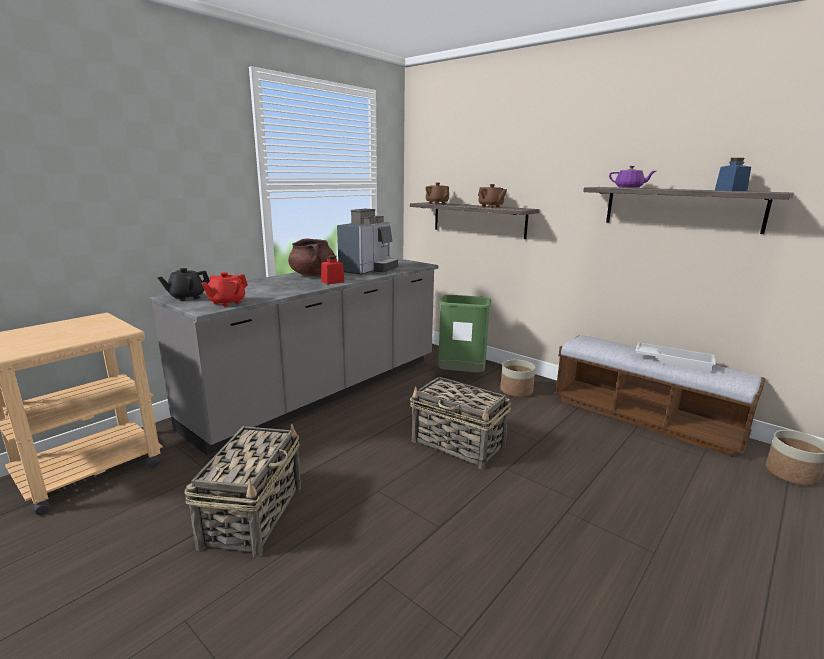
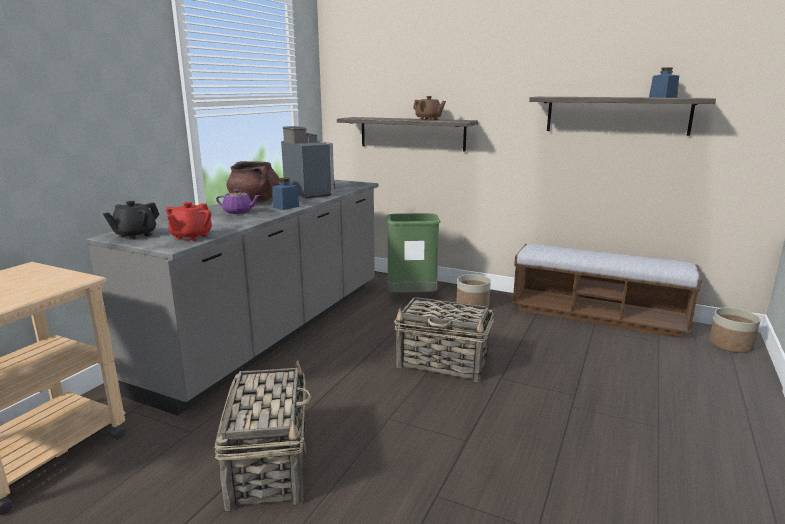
camera: 15 degrees left, 0 degrees up
red jar [321,255,344,284] -> blue jar [272,178,299,210]
coffee machine [337,209,398,275] -> coffee machine turned 45 degrees counterclockwise [281,126,335,198]
brown teapot [425,183,449,204] -> none
purple teapot [609,166,656,188] -> purple teapot moved to [216,189,260,214]
white tray [635,342,715,373] -> none

